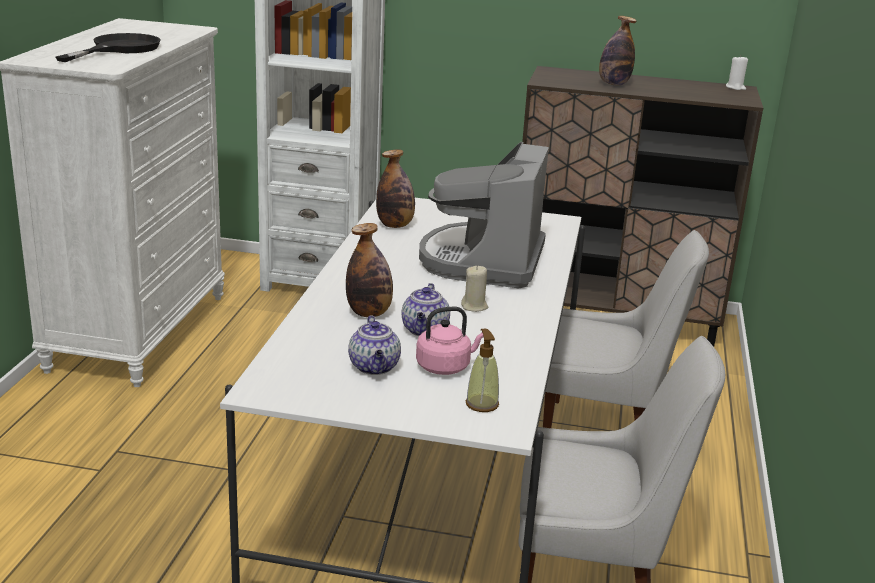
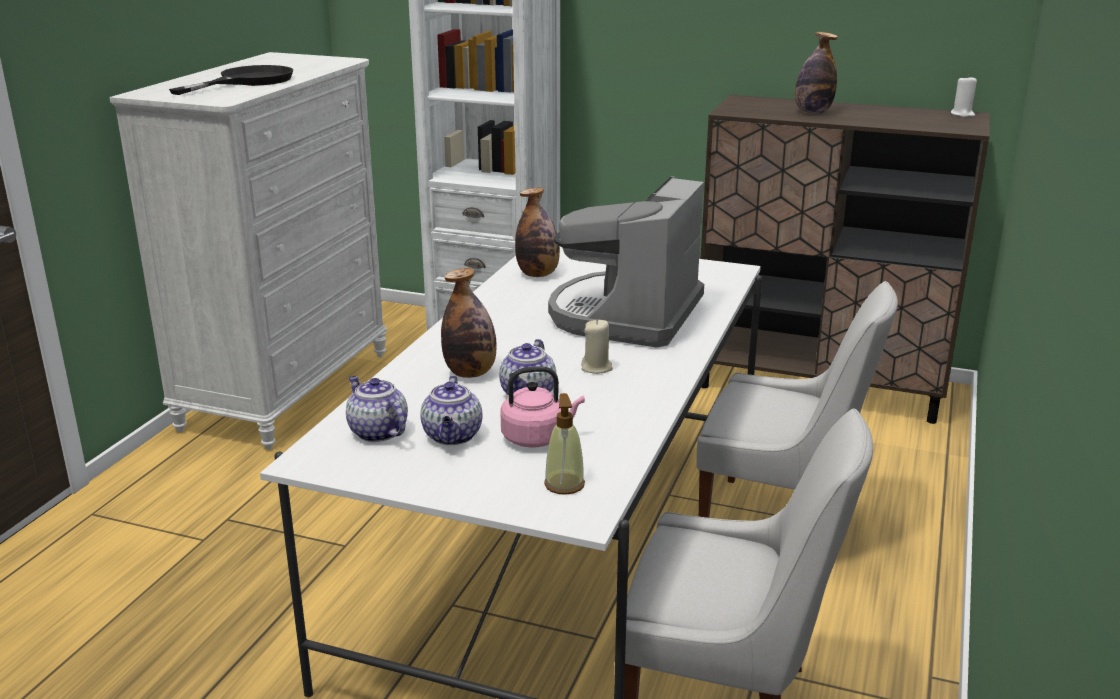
camera: 10 degrees right, 0 degrees up
none -> teapot [346,376,408,442]

